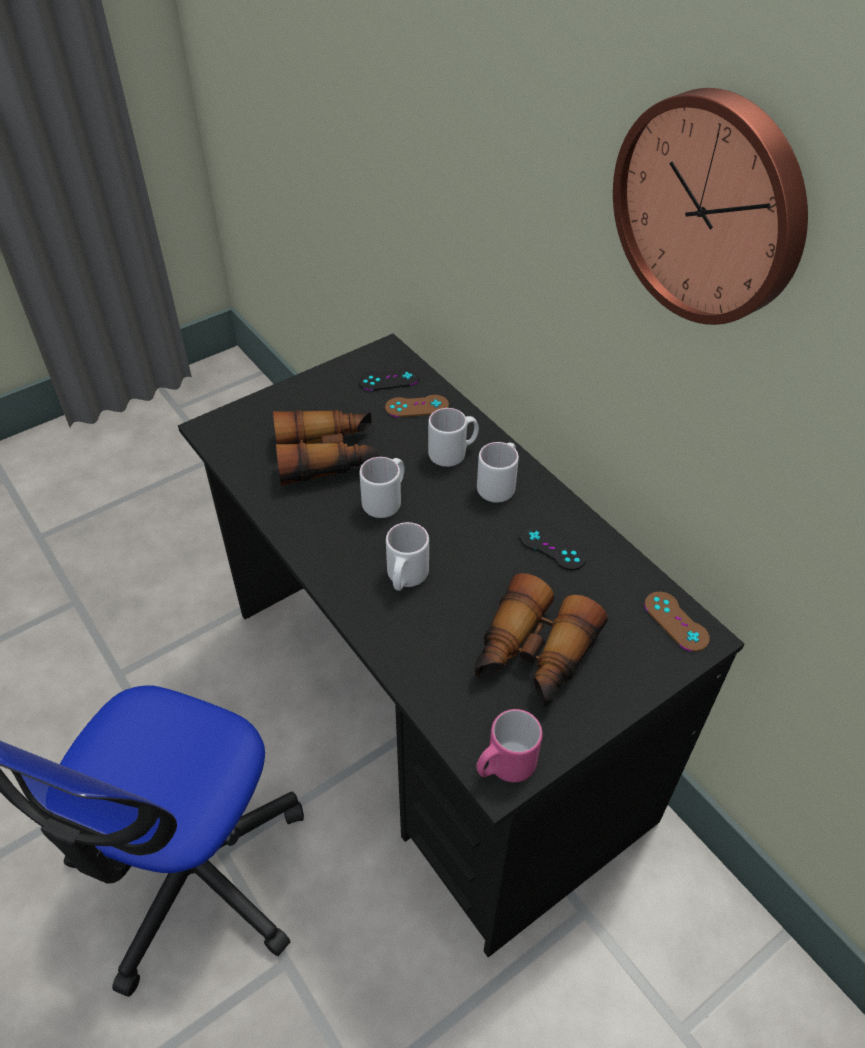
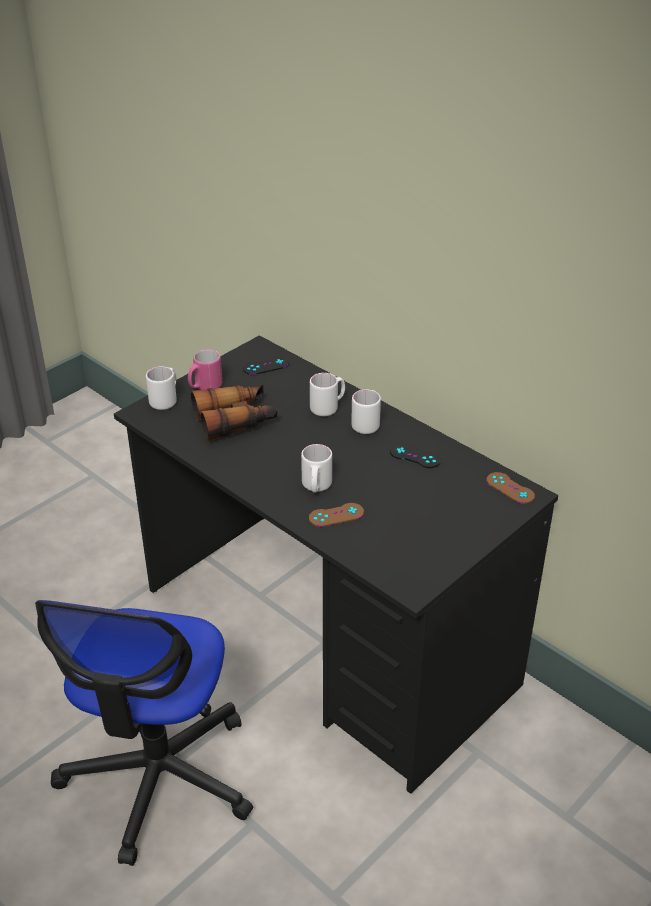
camera: 10 degrees left, 10 degrees down
white mug [360,457,405,518] -> white mug moved to [146,366,177,410]
brown game controller [385,395,449,417] -> brown game controller moved to [309,503,364,527]
binoculars [475,573,607,707] -> none
pink mug [476,709,543,782] -> pink mug moved to [188,349,222,390]
wall clock [613,88,808,325] -> none

